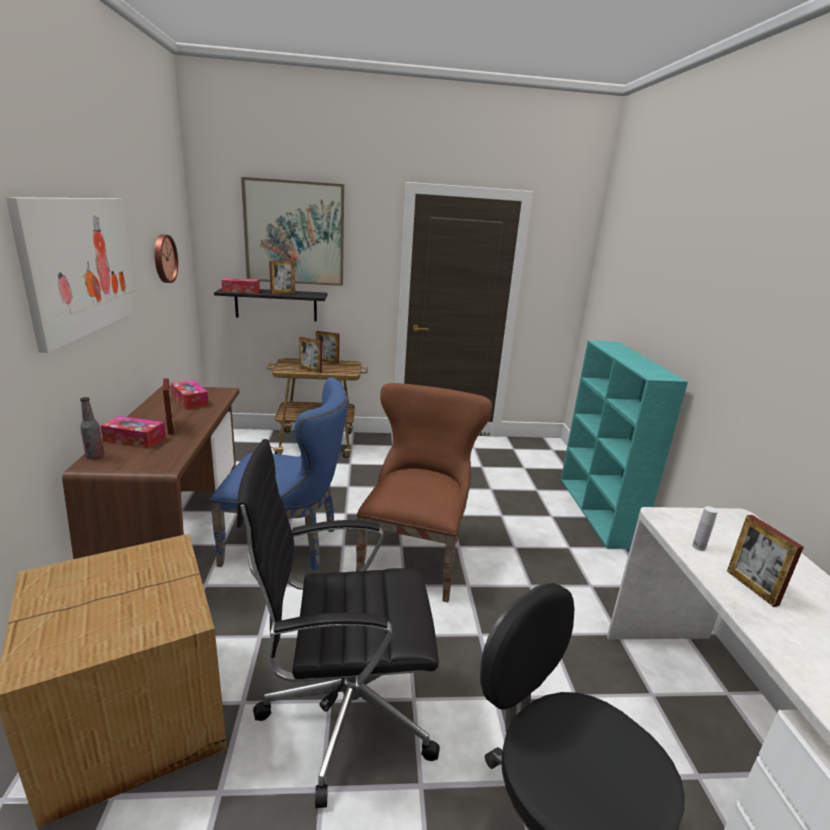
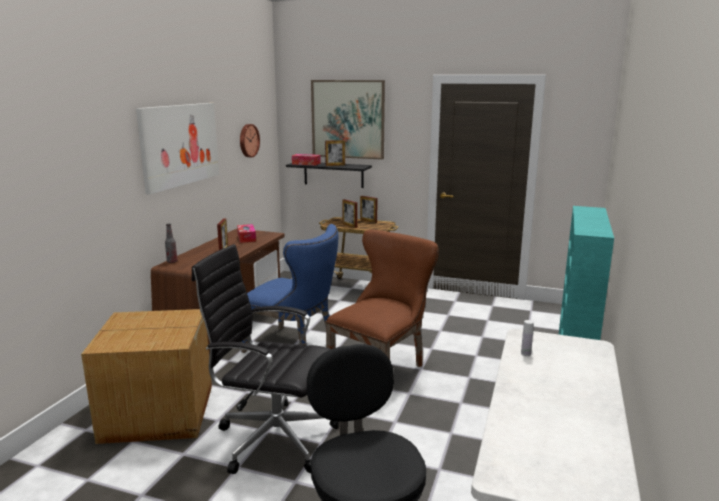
camera: 25 degrees right, 5 degrees down
tissue box [100,416,166,449] -> none
picture frame [727,515,804,607] -> none

